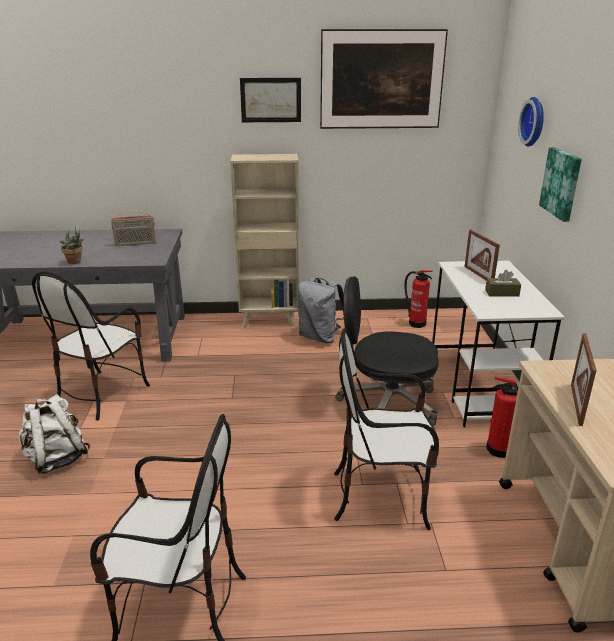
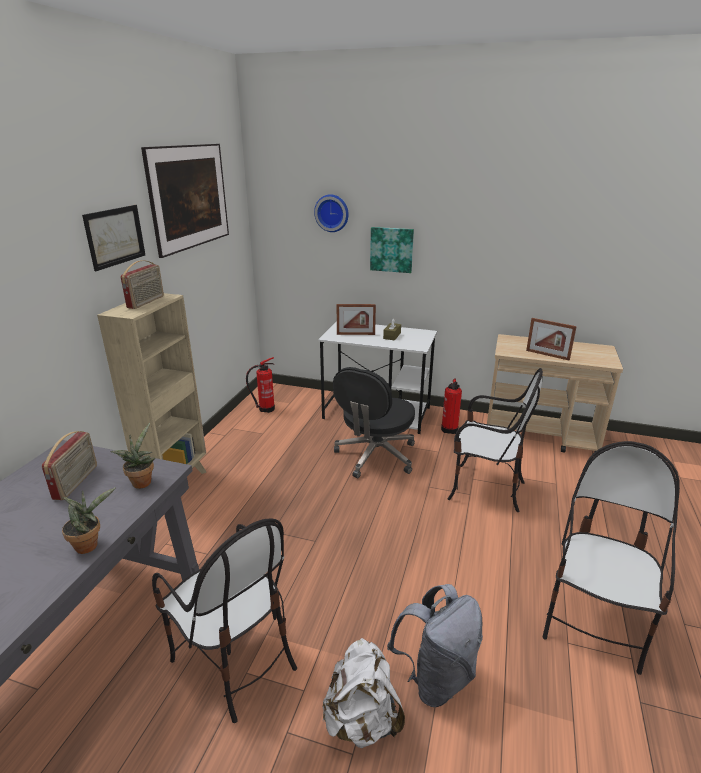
camera: 70 degrees left, 0 degrees up
grey backpack [297,277,344,343] -> grey backpack moved to [387,584,483,707]
chair [334,328,439,530] -> chair turned 90 degrees counterclockwise [448,368,543,512]
none -> potted plant [110,423,155,489]
none -> radio [121,260,164,309]

